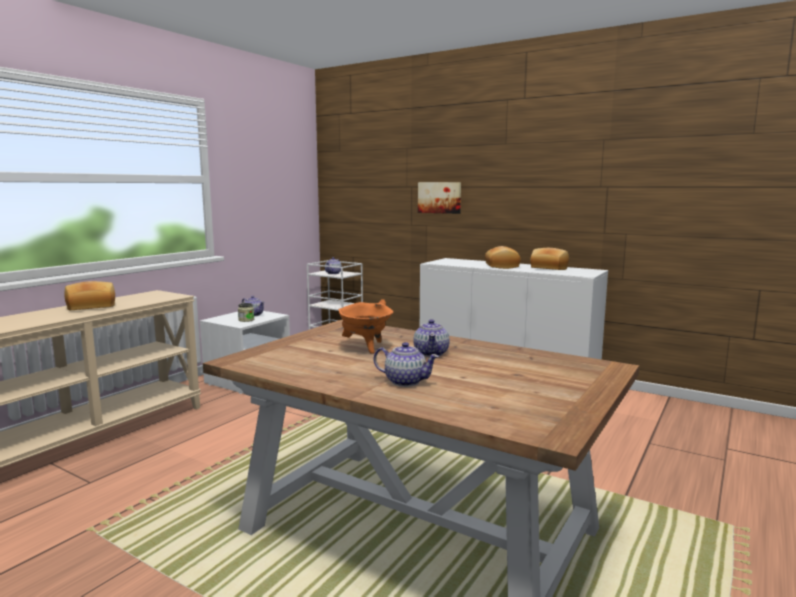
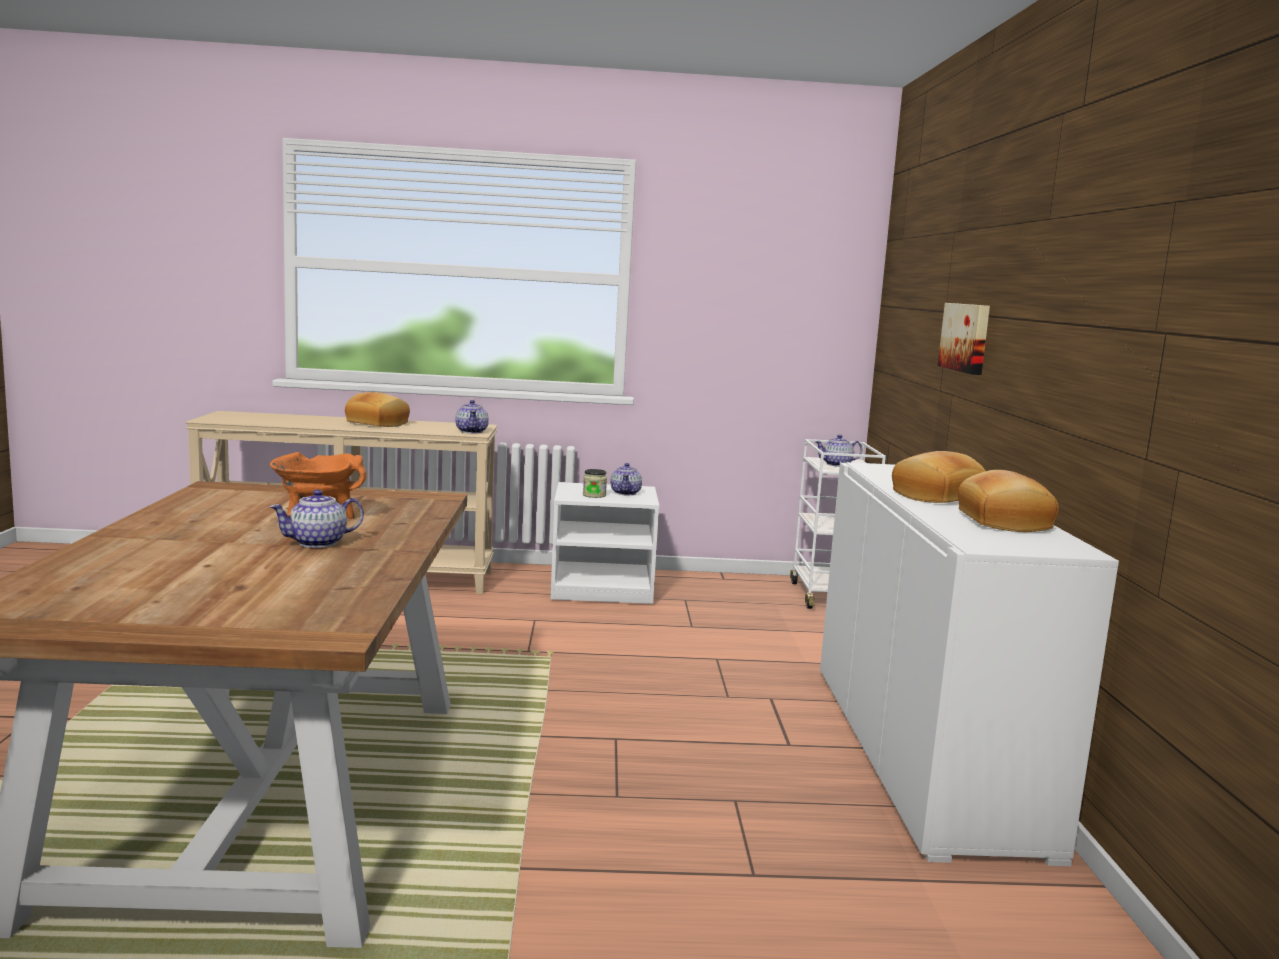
camera: 55 degrees right, 0 degrees up
teapot [374,342,439,387] -> teapot moved to [455,400,489,433]

